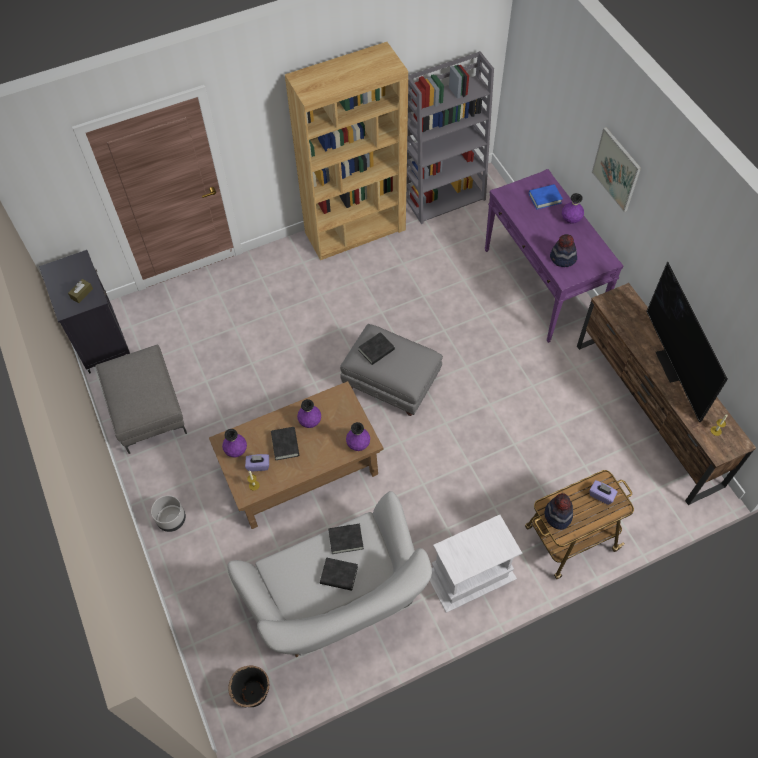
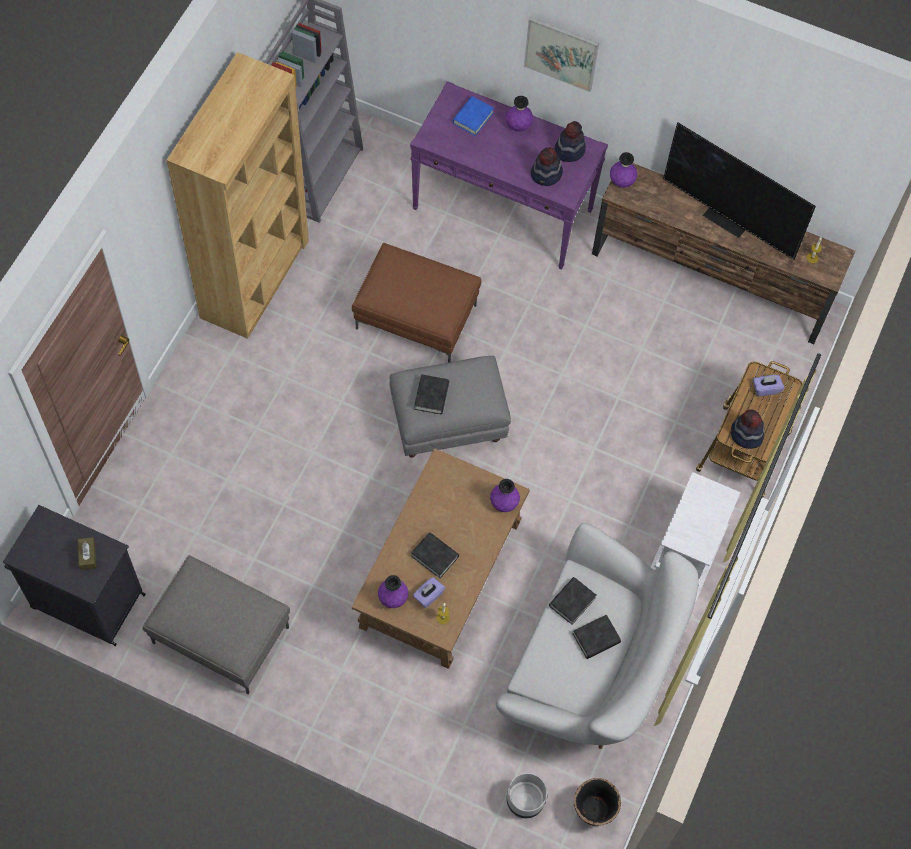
camera: 45 degrees left, 5 degrees up
grey planter [151,495,186,532] -> grey planter moved to [506,773,547,818]
purple vase [297,399,321,428] -> purple vase moved to [610,152,637,188]
none -> brown ottoman [352,243,481,363]
none -> hat [555,121,586,162]

